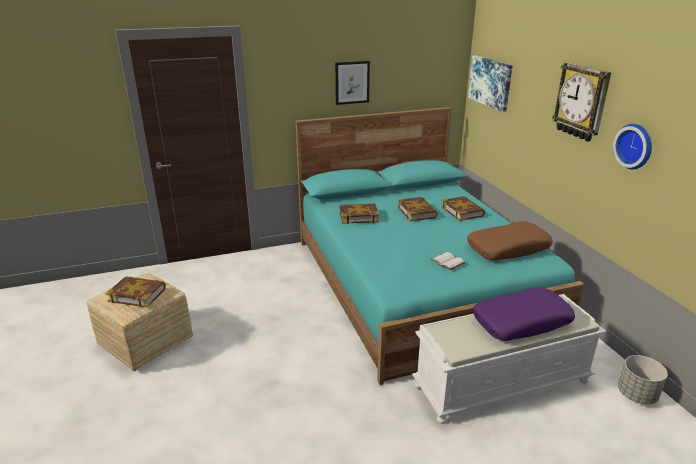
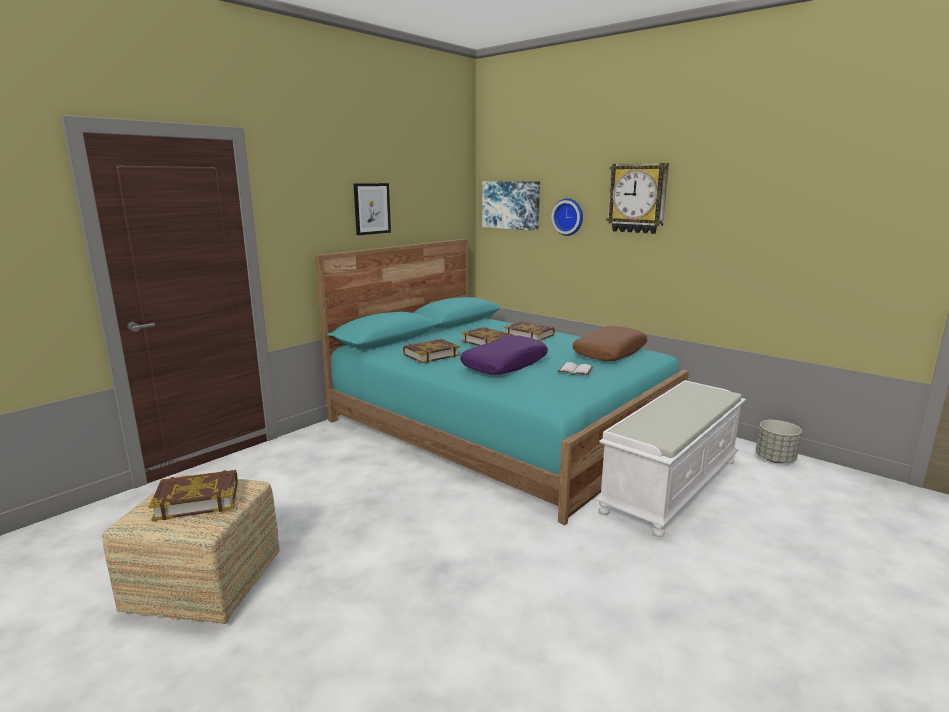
camera: 30 degrees left, 10 degrees down
purple pillow [473,287,575,341] -> purple pillow moved to [460,335,548,375]
wall clock [613,124,652,169] -> wall clock moved to [551,198,583,236]

